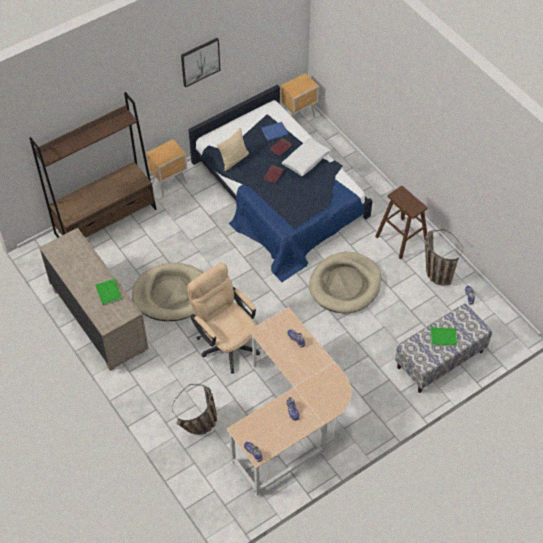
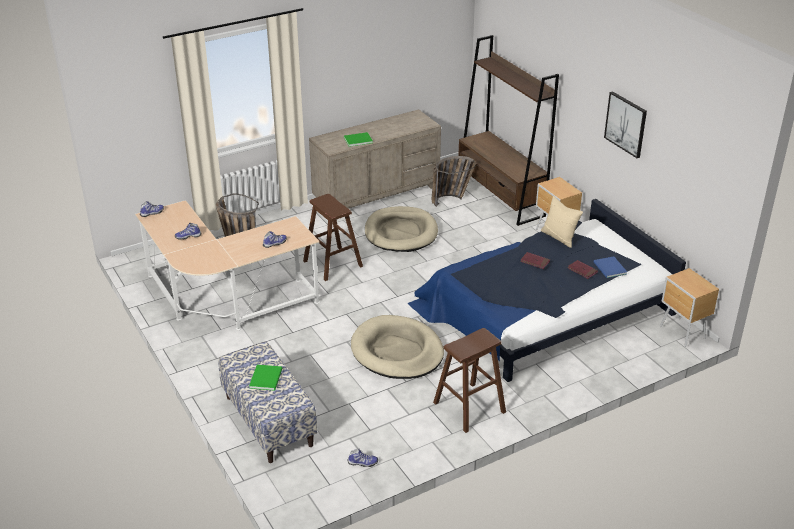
camera: 95 degrees right, 20 degrees down
beige office chair [188,262,260,373] -> brown stool [303,194,363,281]
white pillow [282,138,331,176] -> none
basket [425,229,464,286] -> basket moved to [432,156,477,207]

